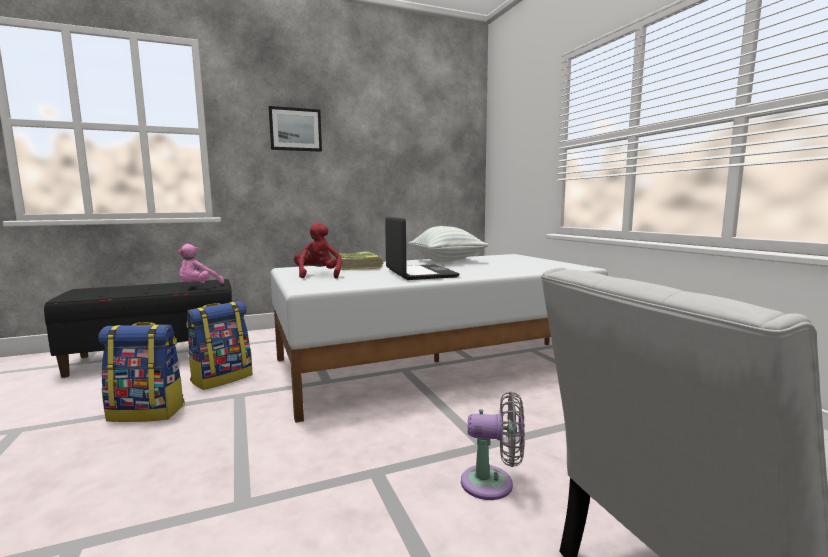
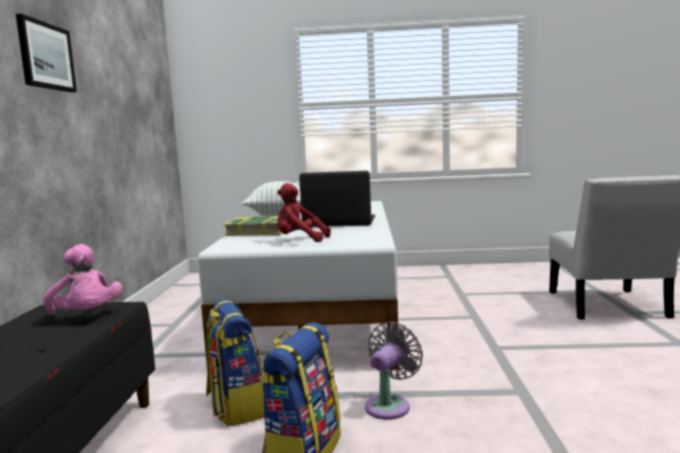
camera: 65 degrees left, 0 degrees up
grey fan [461,392,525,500] -> grey fan moved to [365,321,423,420]

